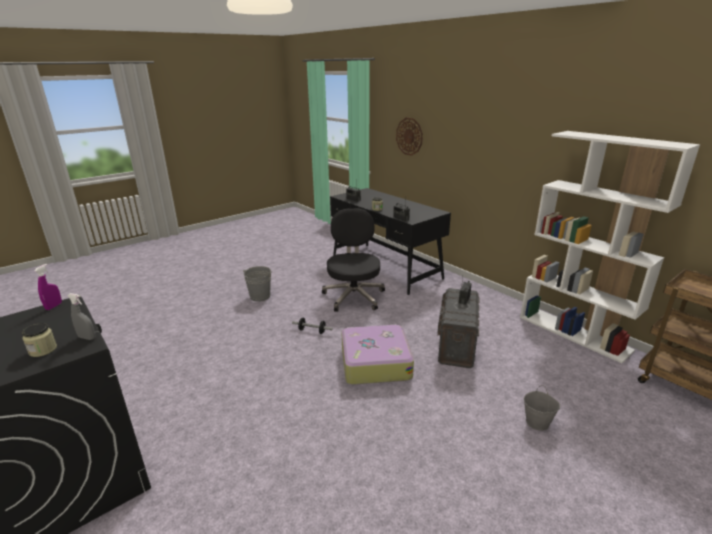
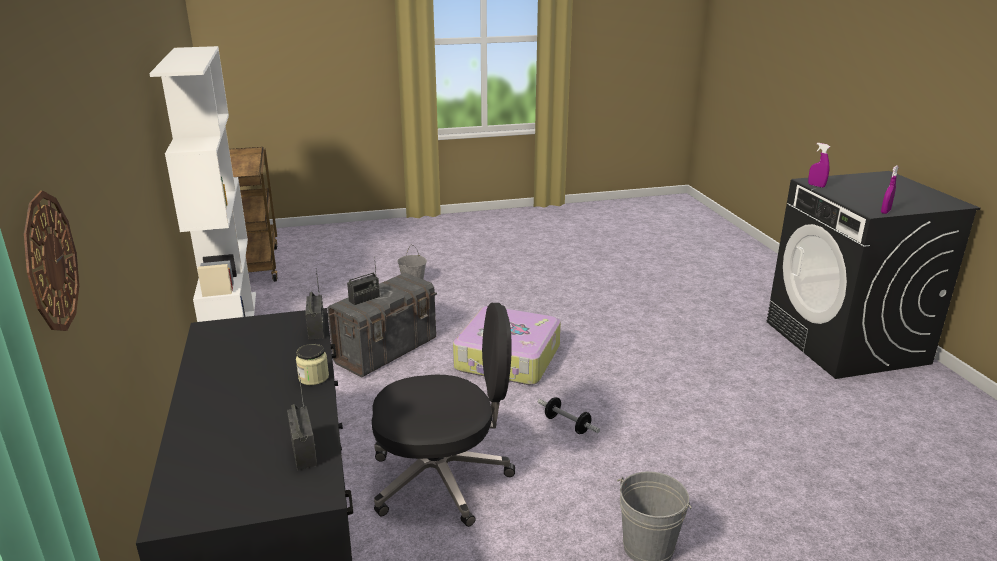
camera: 155 degrees left, 0 degrees up
jar [22,323,57,357] -> none
grey spray bottle [67,293,95,340] -> purple spray bottle [808,143,830,188]
black office chair [322,208,385,312] -> black office chair turned 120 degrees counterclockwise [372,303,515,527]

